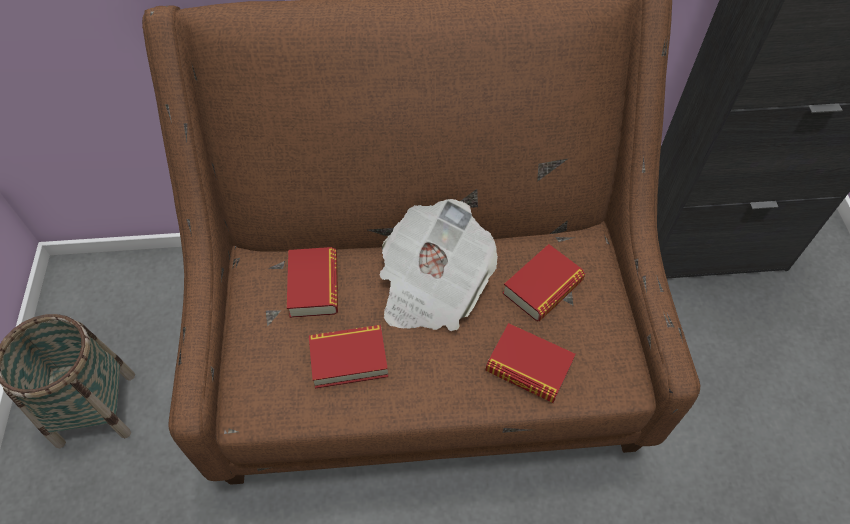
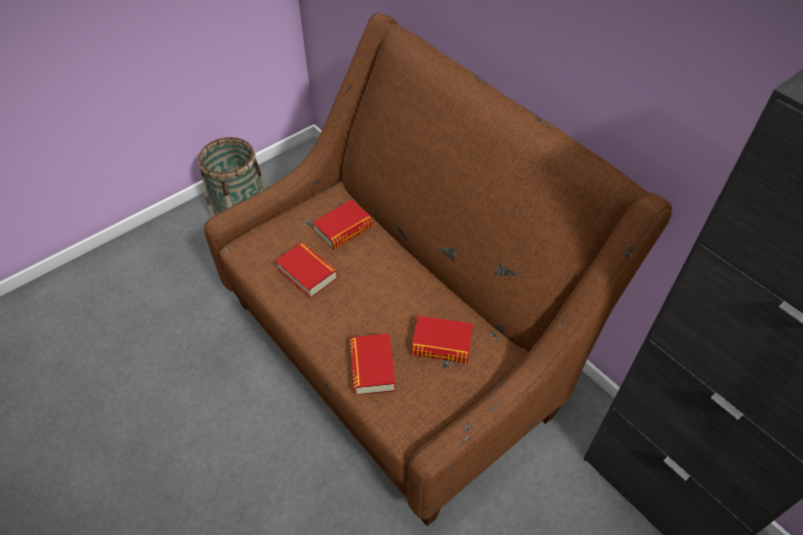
camera: 55 degrees right, 5 degrees down
newspaper [379,199,498,331] -> none

